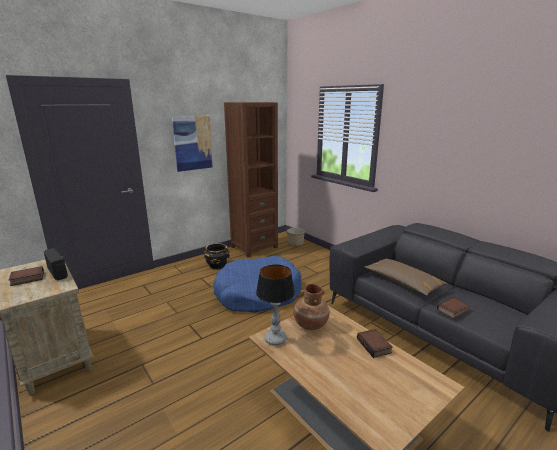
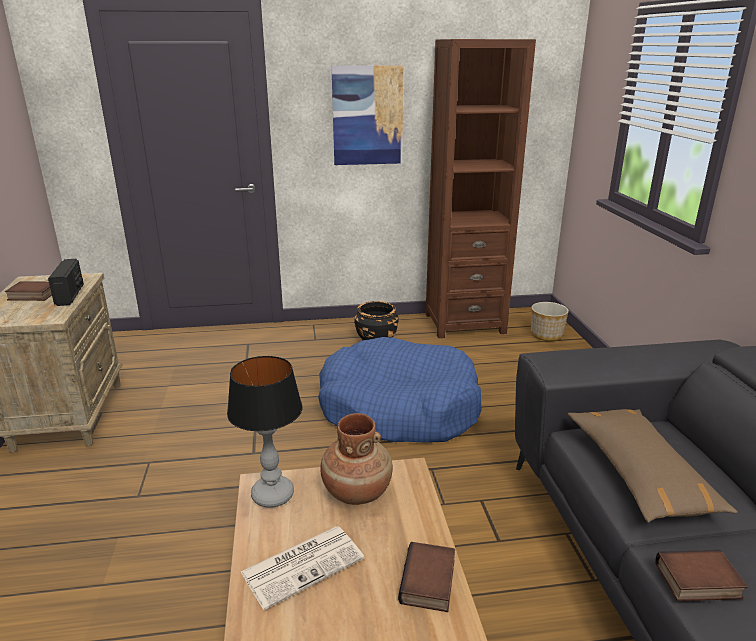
camera: 30 degrees right, 5 degrees up
none -> newspaper [241,526,364,610]

